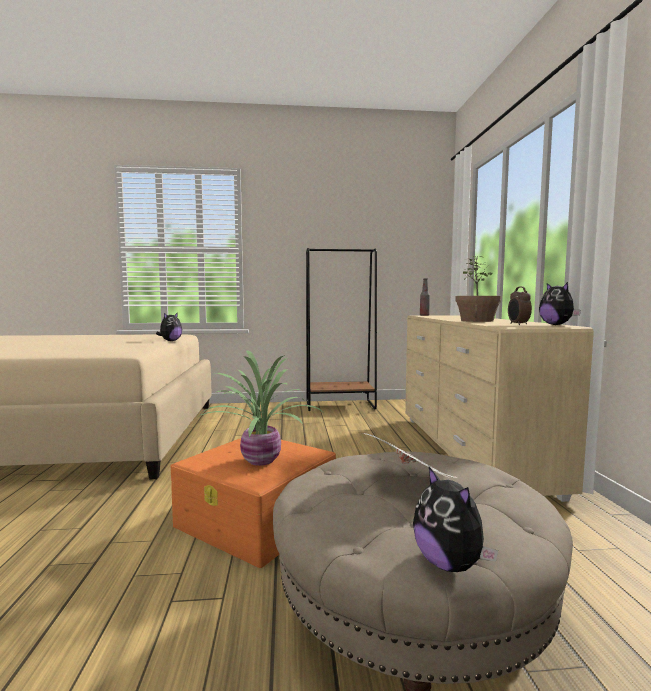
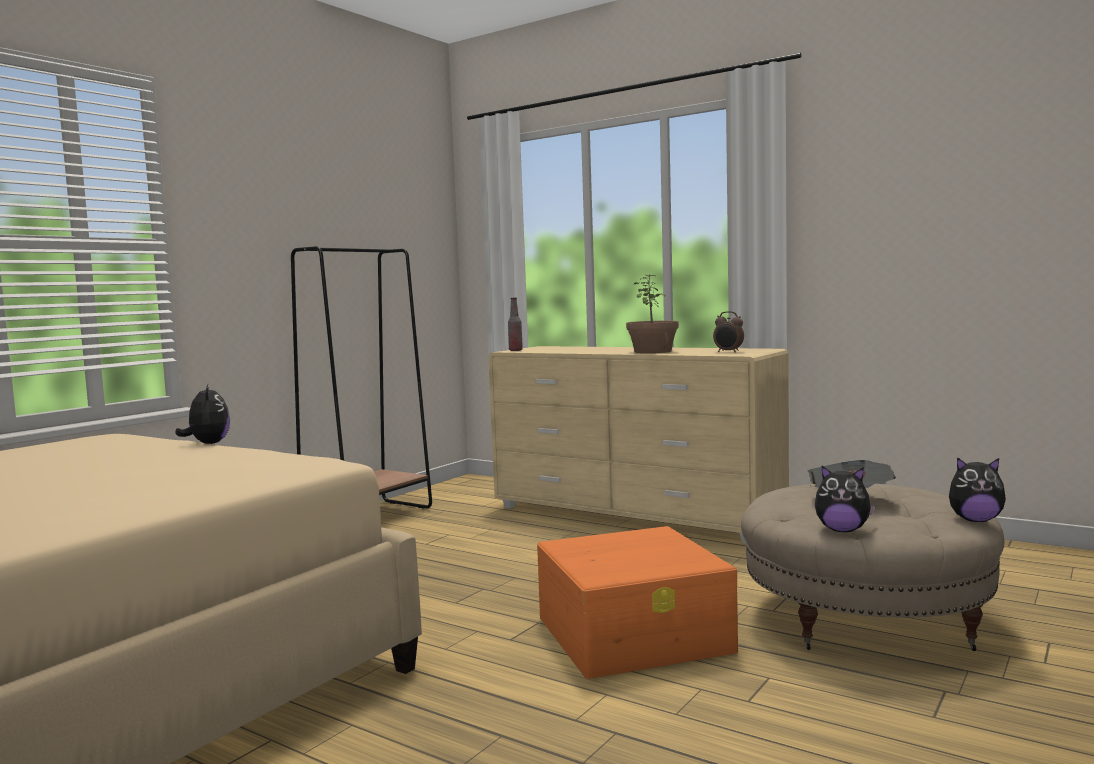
camera: 50 degrees left, 0 degrees up
potted plant [198,350,325,466] -> none
plush toy [539,282,581,325] -> plush toy moved to [815,466,875,532]

